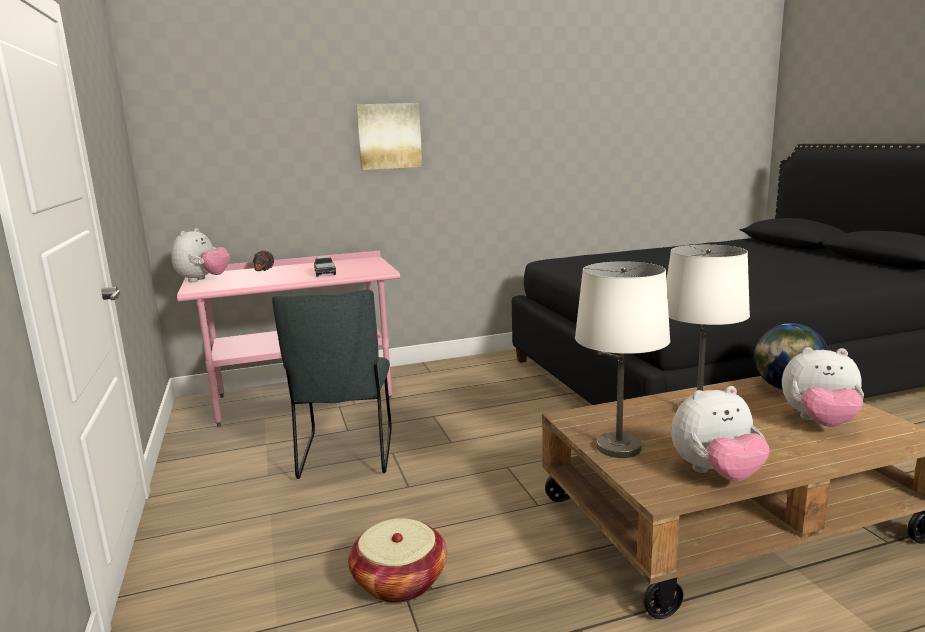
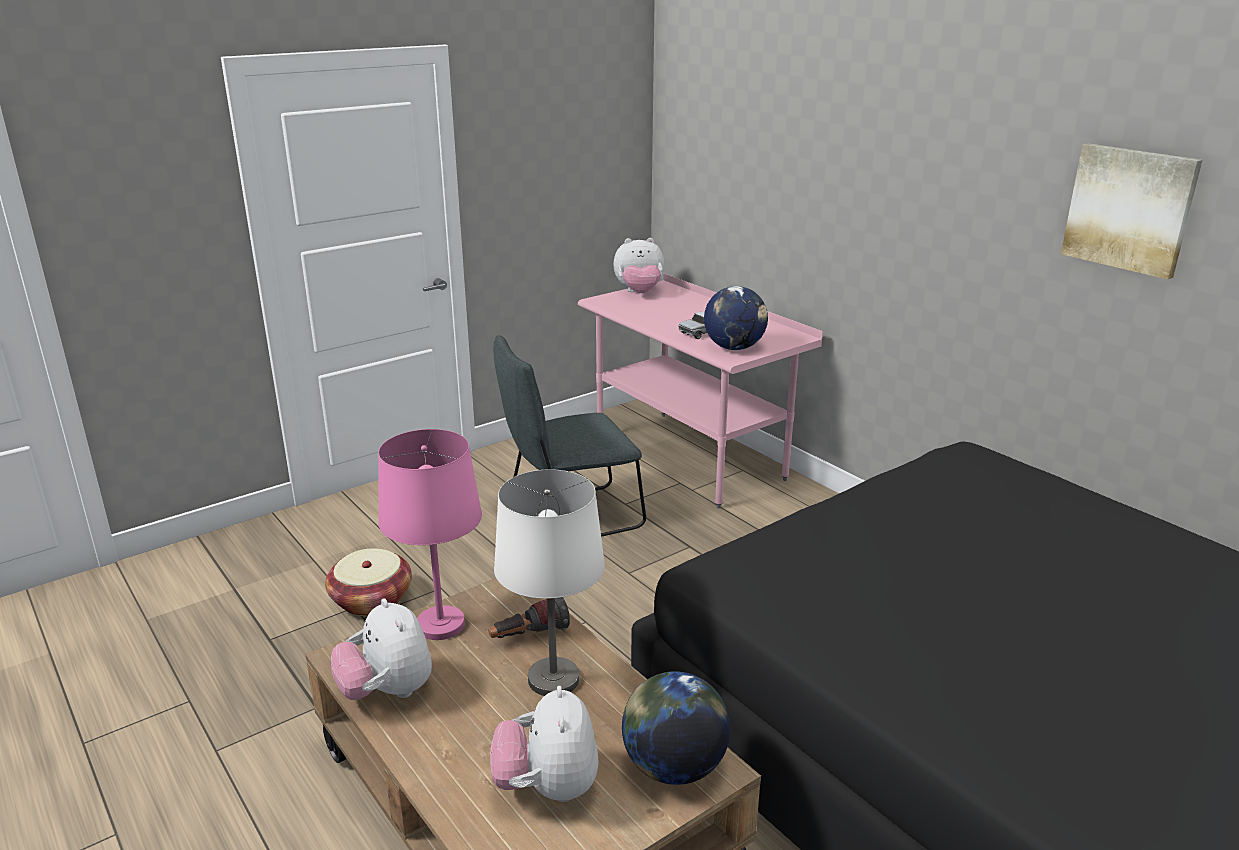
camera: 70 degrees right, 10 degrees up
flashlight [253,250,274,271] -> flashlight moved to [489,597,570,638]
picture [356,103,422,170] -> picture moved to [1061,143,1203,279]
white table lamp [575,261,670,458] -> pink table lamp [378,429,482,640]
none -> globe [704,286,768,350]

